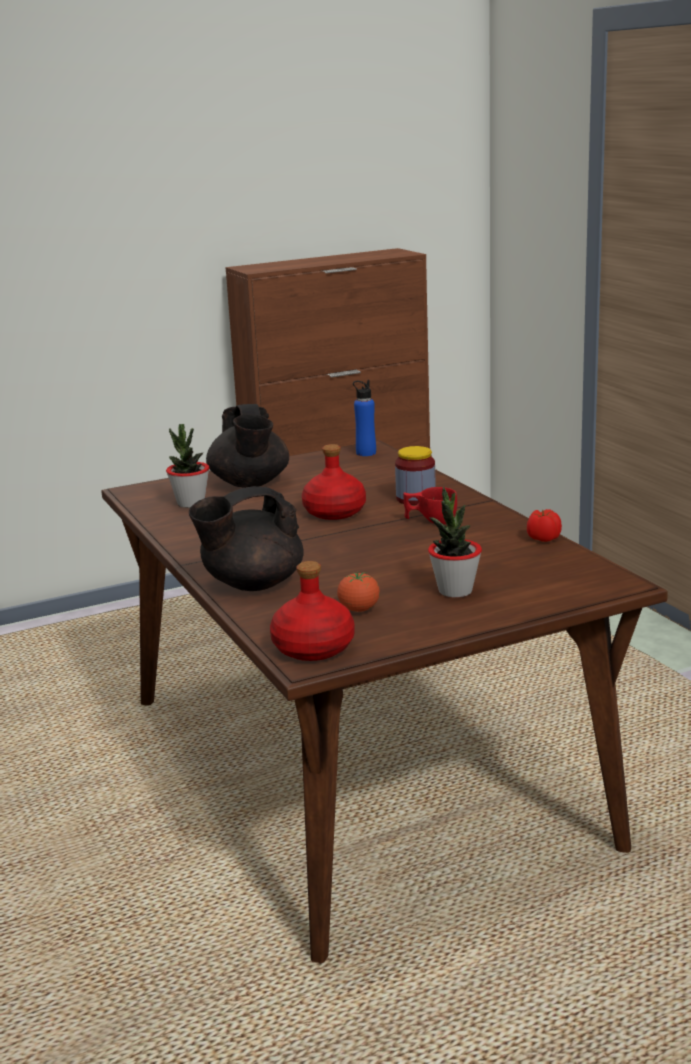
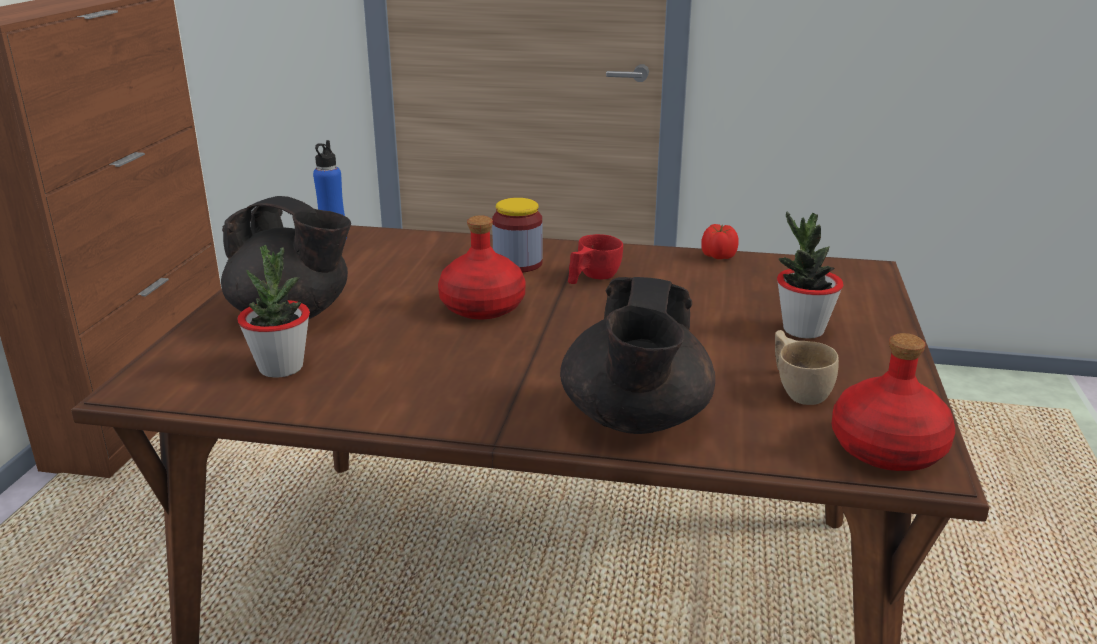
camera: 55 degrees left, 5 degrees up
tomato [337,572,380,612] -> beige cup [775,330,839,405]

